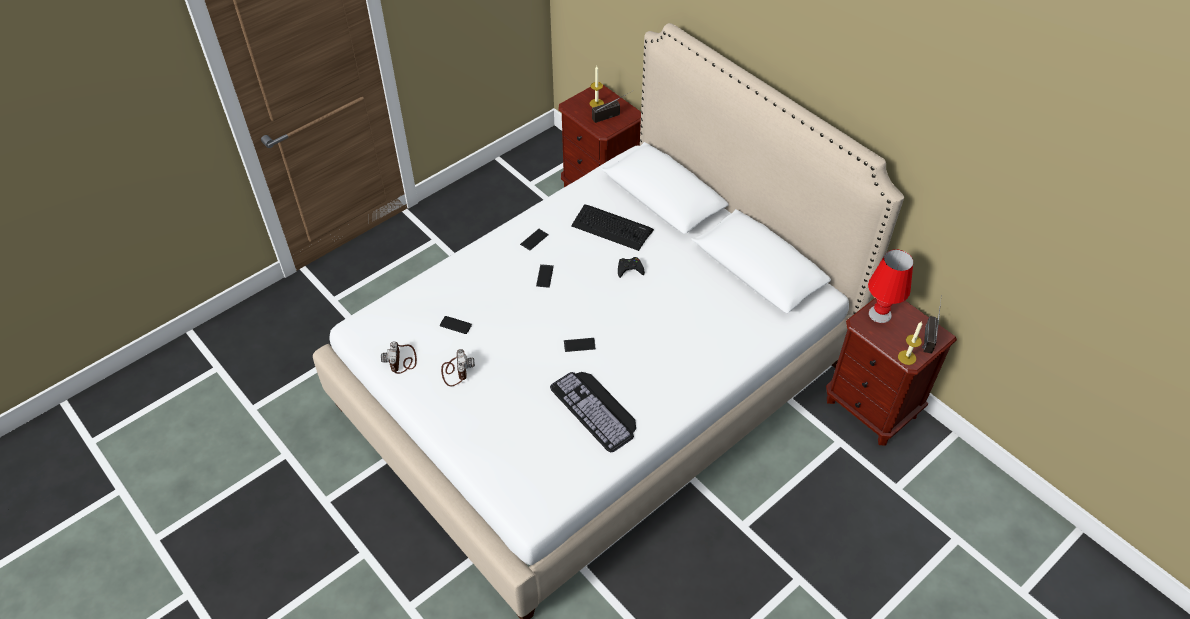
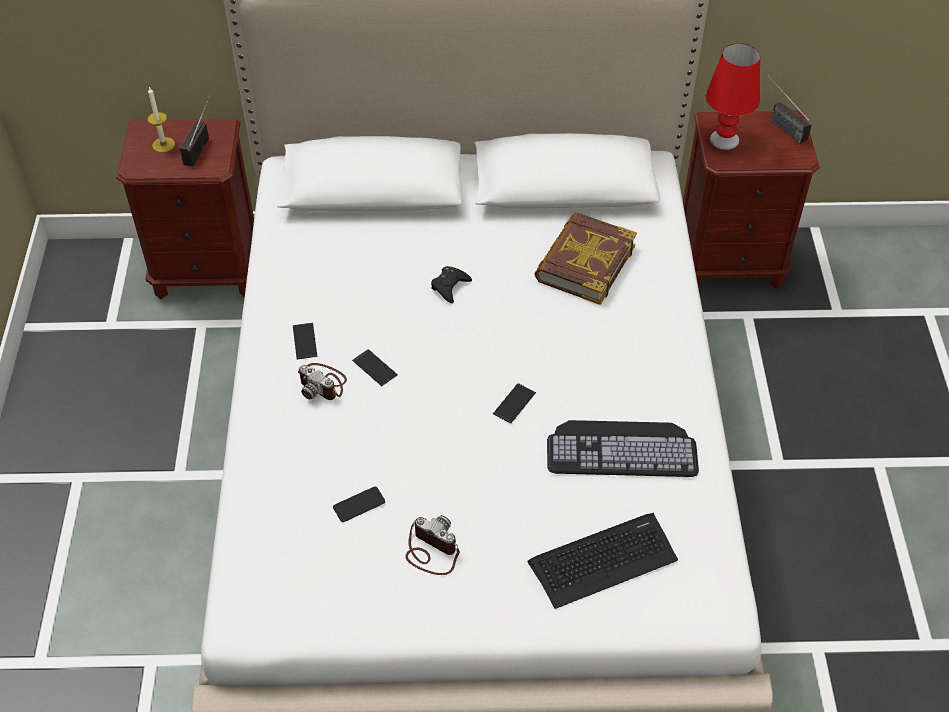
camera: 50 degrees left, 0 degrees up
camera [381,341,417,374] -> camera moved to [298,363,347,400]
keyboard [571,204,654,251] -> keyboard moved to [527,513,678,609]
candle [898,321,922,365] -> none
none -> book [535,212,637,305]

